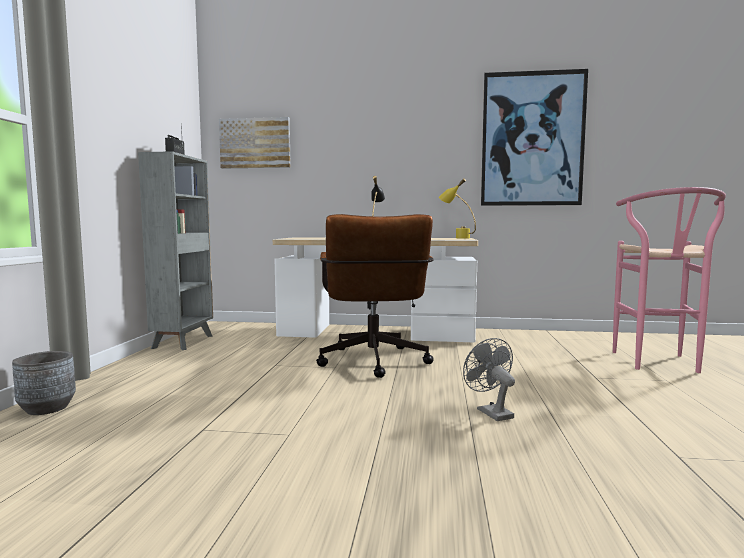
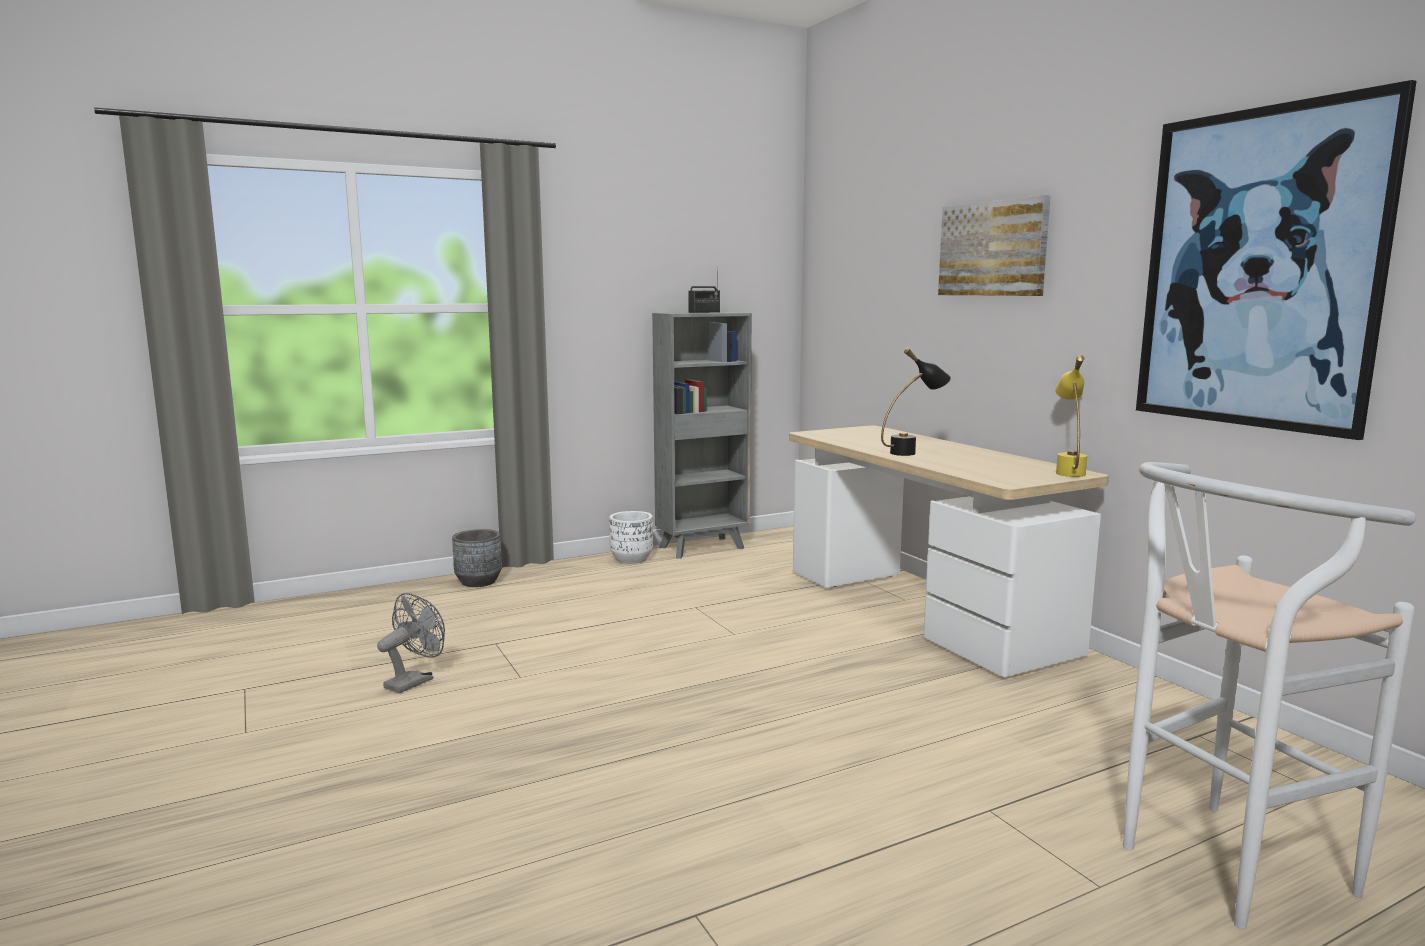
camera: 55 degrees right, 5 degrees up
picture [219,117,291,168] -> picture moved to [938,195,1050,296]
brown office chair [316,214,434,378] -> none
grey fan [463,338,515,421] -> grey fan moved to [377,593,445,693]
pink stool [613,187,726,373] -> white stool [1123,462,1416,929]
none -> white planter [609,511,653,564]

